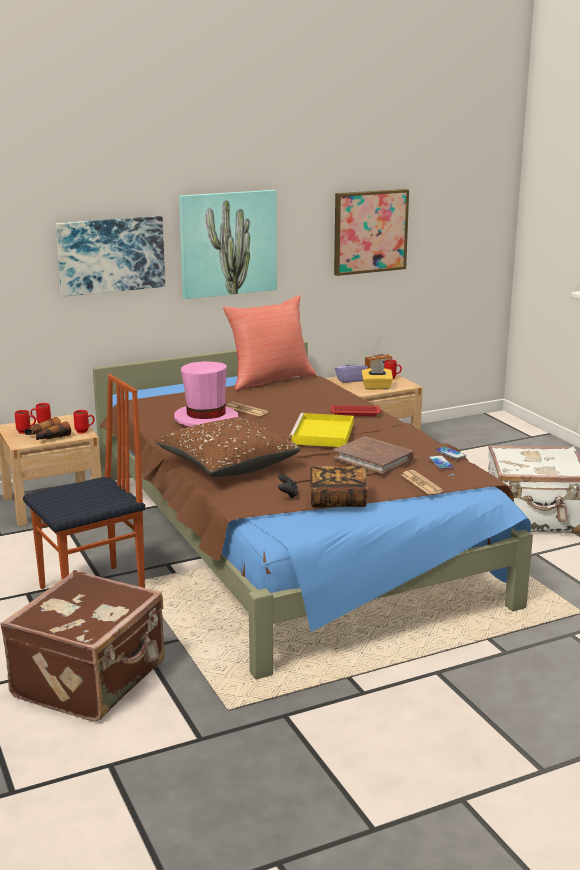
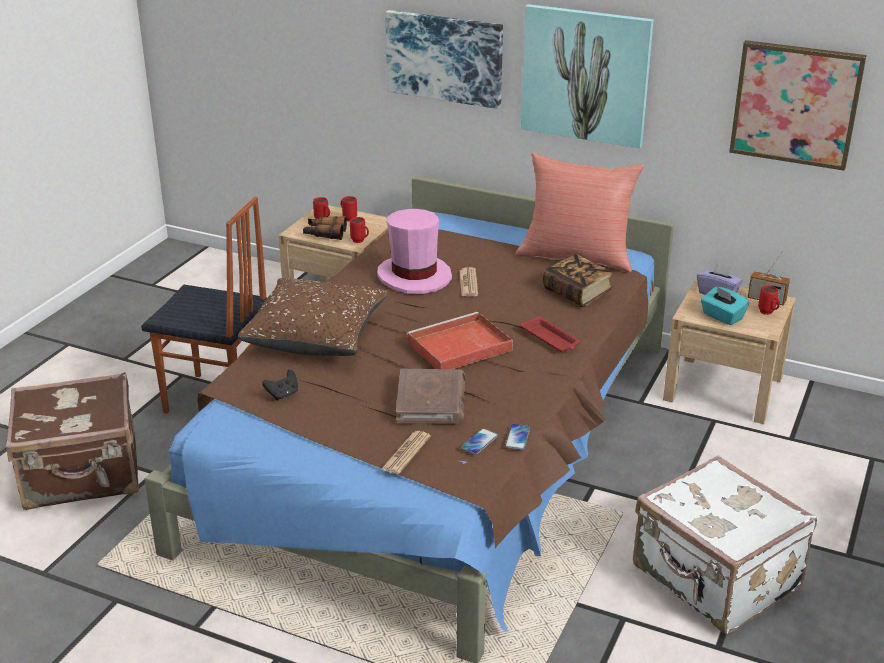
camera: 50 degrees right, 10 degrees up
yellow tray [289,413,354,447] -> red tray [407,312,513,369]
book [310,466,368,508] -> book moved to [543,254,614,307]
yellow tissue box [361,366,393,390] -> turquoise tissue box [701,287,750,325]

